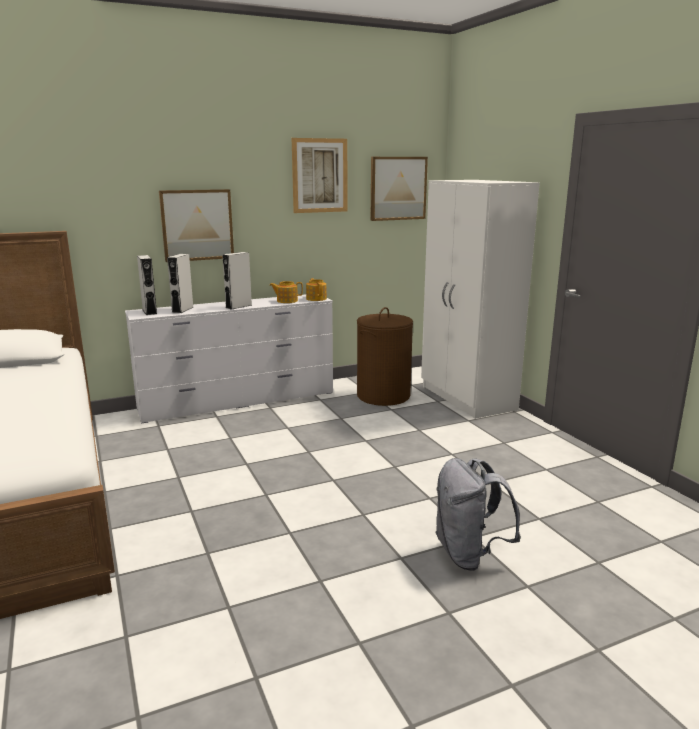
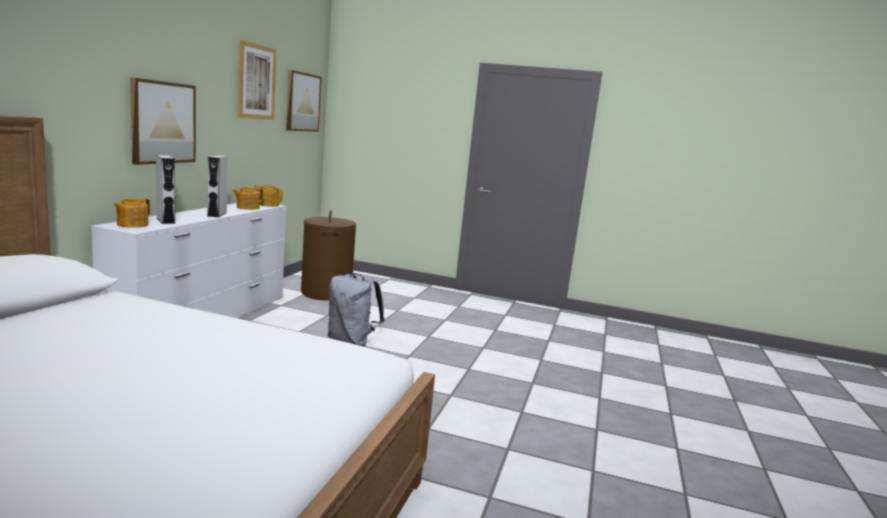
camera: 50 degrees left, 5 degrees down
grey speaker [137,255,157,315] -> teapot [113,198,150,228]
white wardrobe [421,180,540,419] -> none
grey backpack [435,458,521,571] -> grey backpack moved to [328,273,385,346]

